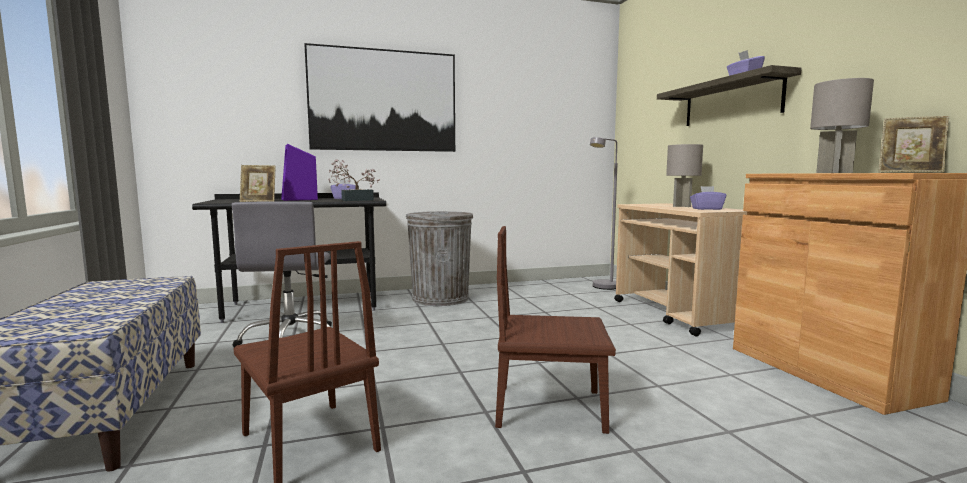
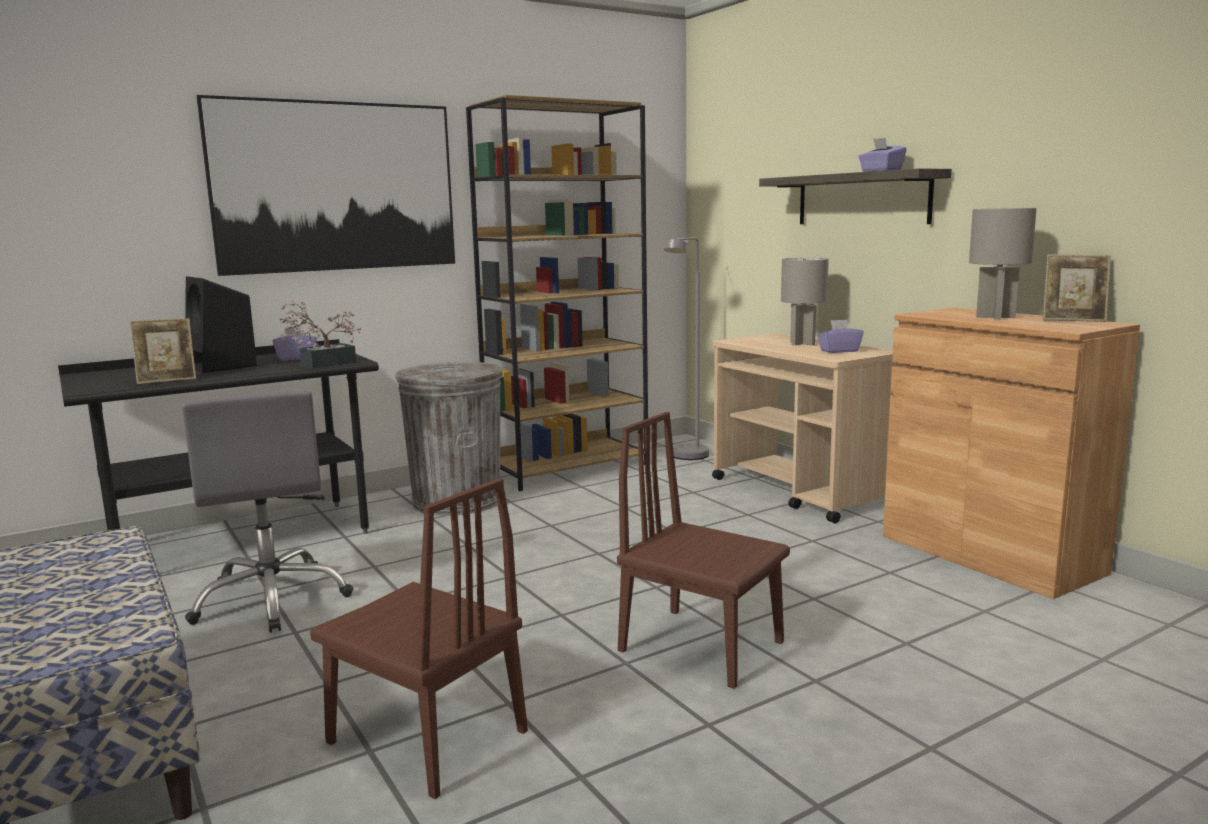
camera: 15 degrees left, 5 degrees up
purple speaker [281,144,318,201] -> black speaker [185,276,257,373]
brown chair [495,226,616,434] -> brown chair turned 45 degrees clockwise [617,412,790,689]
none -> brown bookcase [466,95,648,491]

